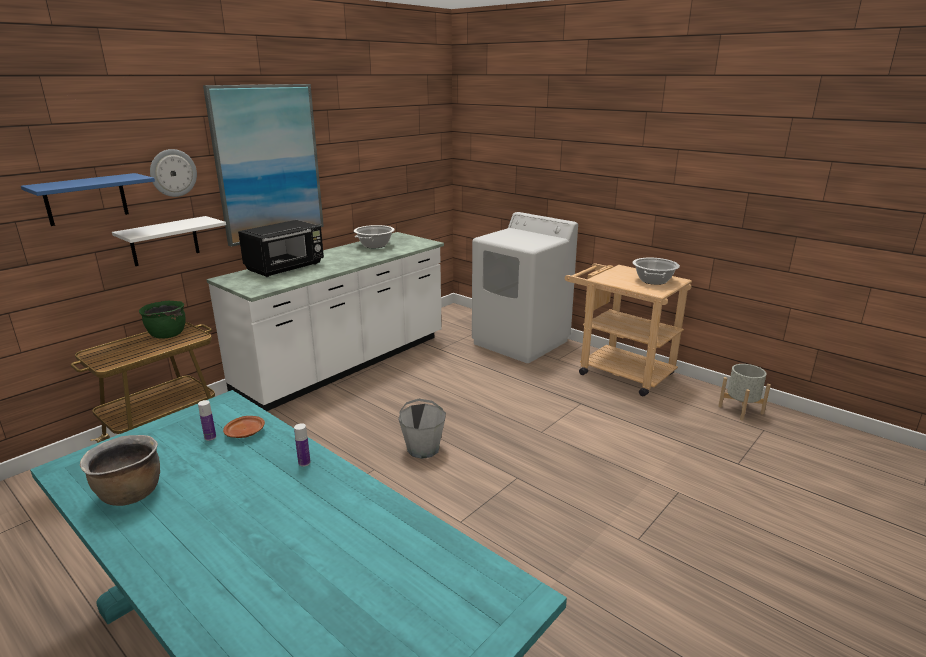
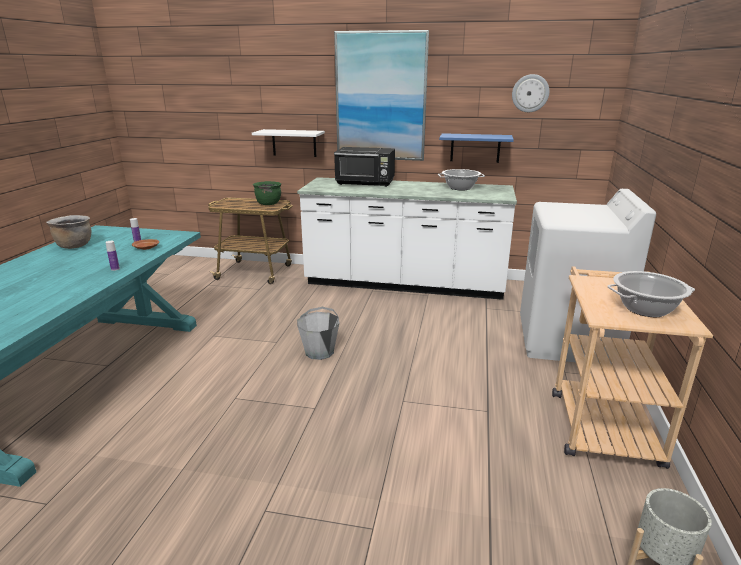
camera: 60 degrees right, 0 degrees up
blue shelf [21,173,155,226] -> blue shelf moved to [439,133,514,163]
wall clock [150,149,197,197] -> wall clock moved to [512,74,549,112]

